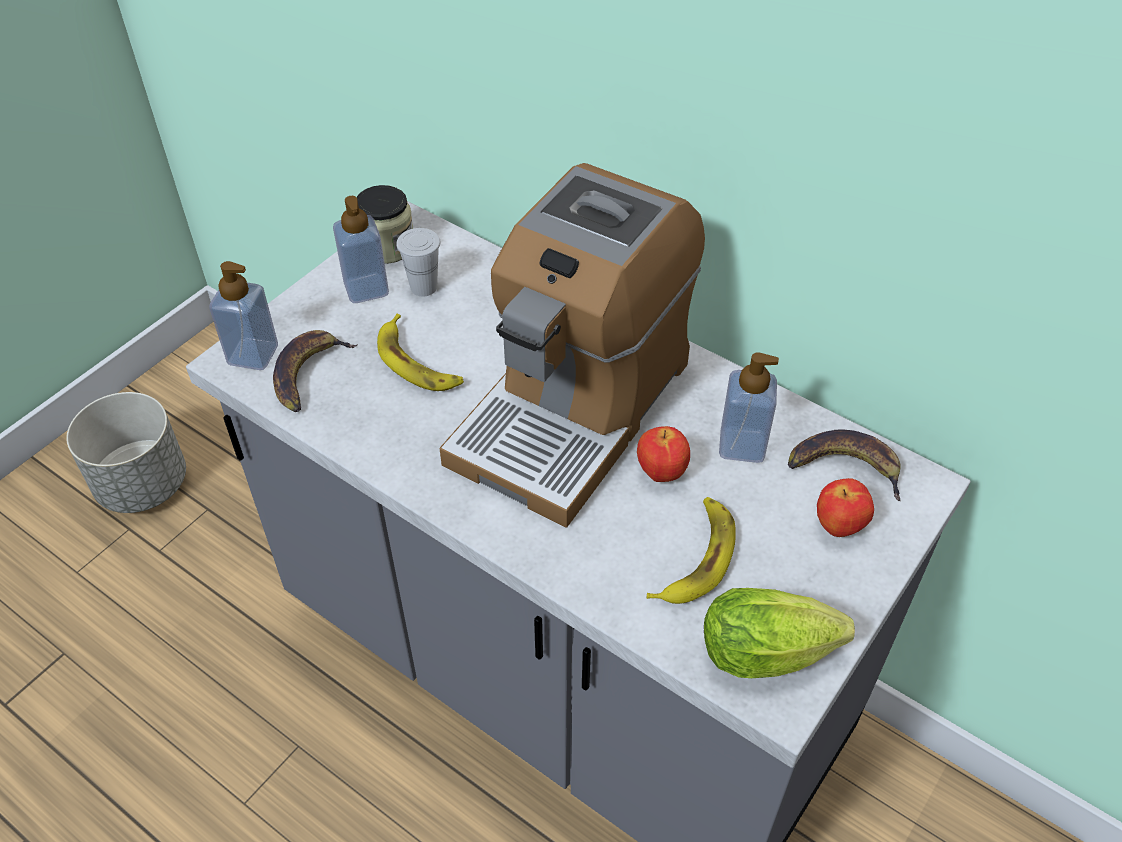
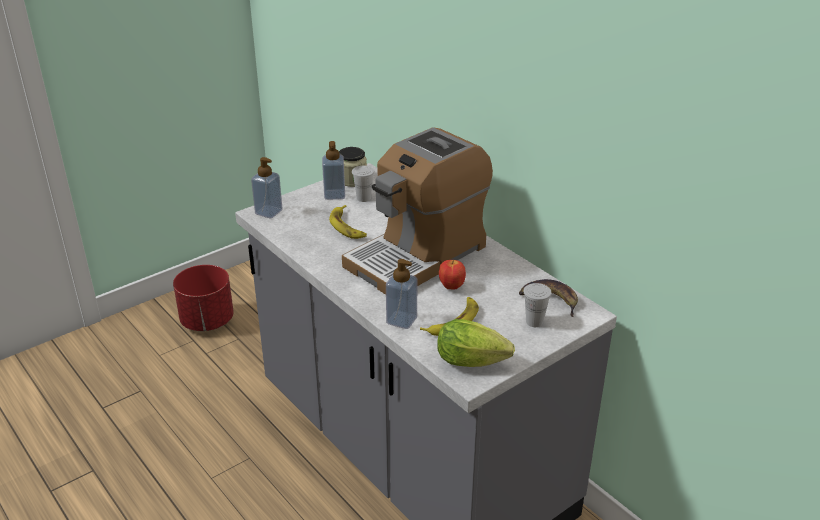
camera: 15 degrees right, 15 degrees down
grey planter [66,392,186,513] -> red planter [173,265,234,331]
banana [273,330,357,412] -> none
soap dispenser [719,352,779,463] -> soap dispenser moved to [386,259,417,329]
apple [817,478,874,537] -> white cup [523,283,552,327]

